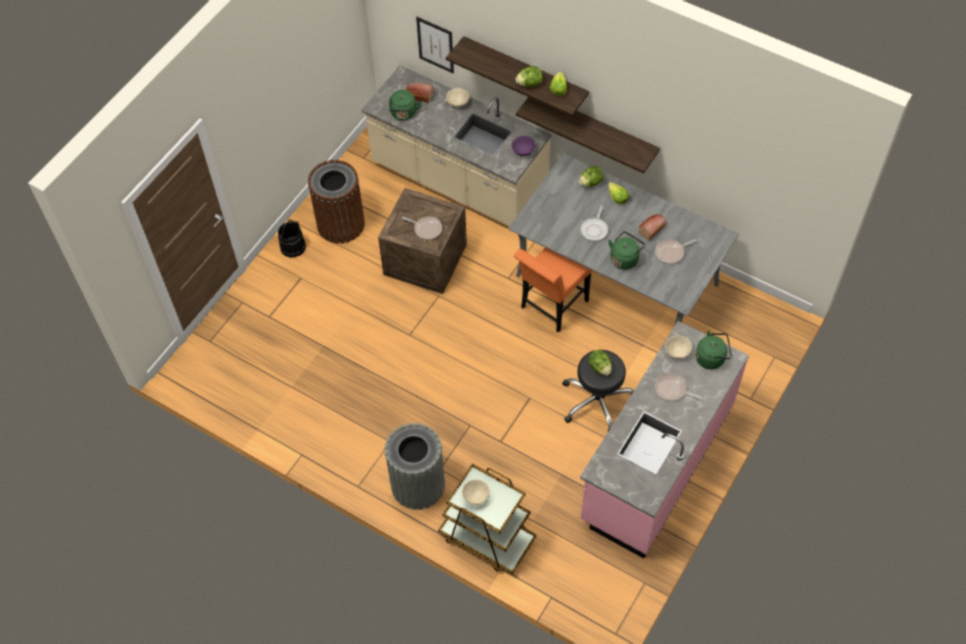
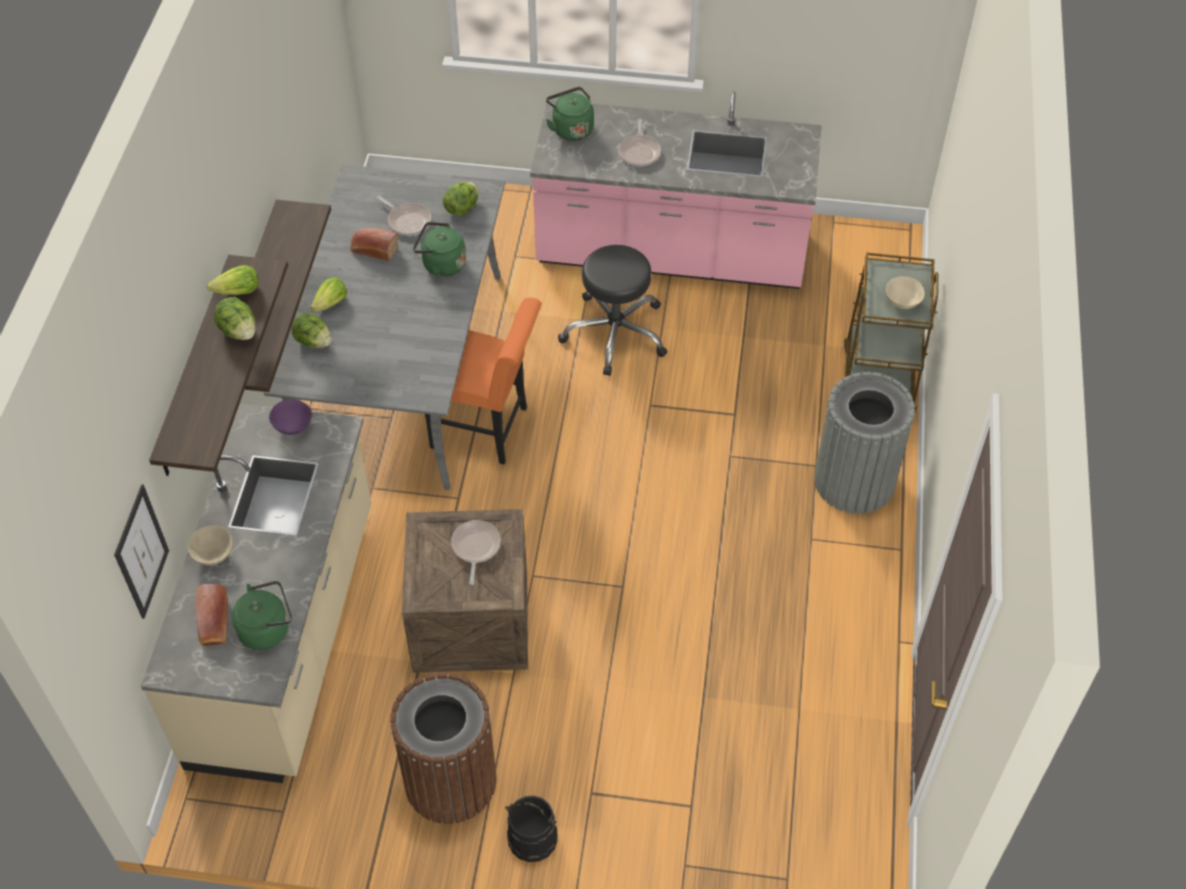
camera: 115 degrees left, 5 degrees down
frying pan [580,205,609,242] -> none
lettuce [588,350,612,376] -> lettuce moved to [443,182,478,216]
beige bowl [665,336,692,359] -> none

